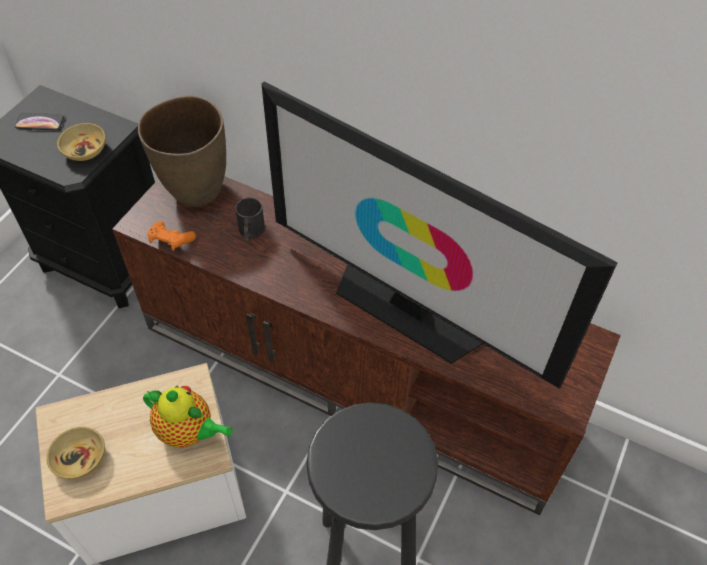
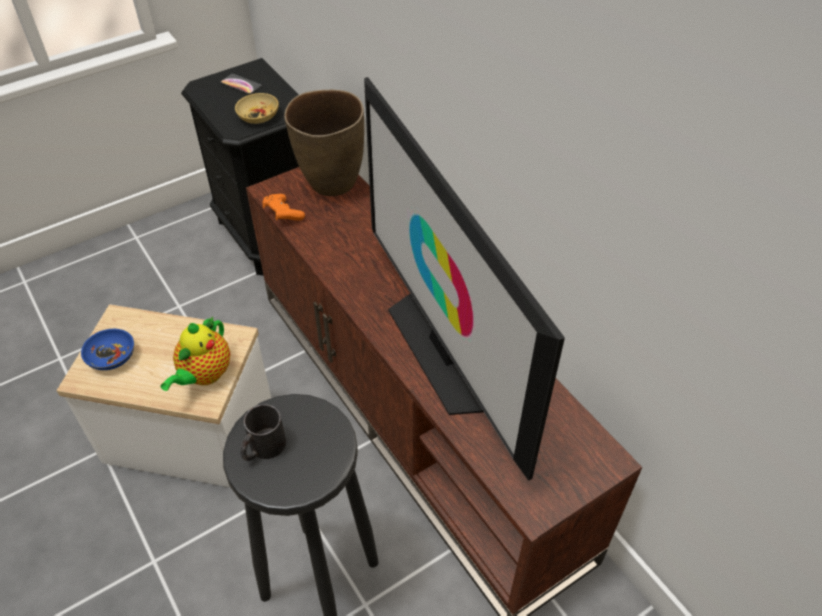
camera: 30 degrees right, 5 degrees down
beige bowl [46,427,105,480] -> blue bowl [81,328,134,370]
teapot [143,386,233,448] -> teapot turned 60 degrees clockwise [161,316,230,391]
black mug [235,197,265,241] -> black mug moved to [240,404,286,461]

